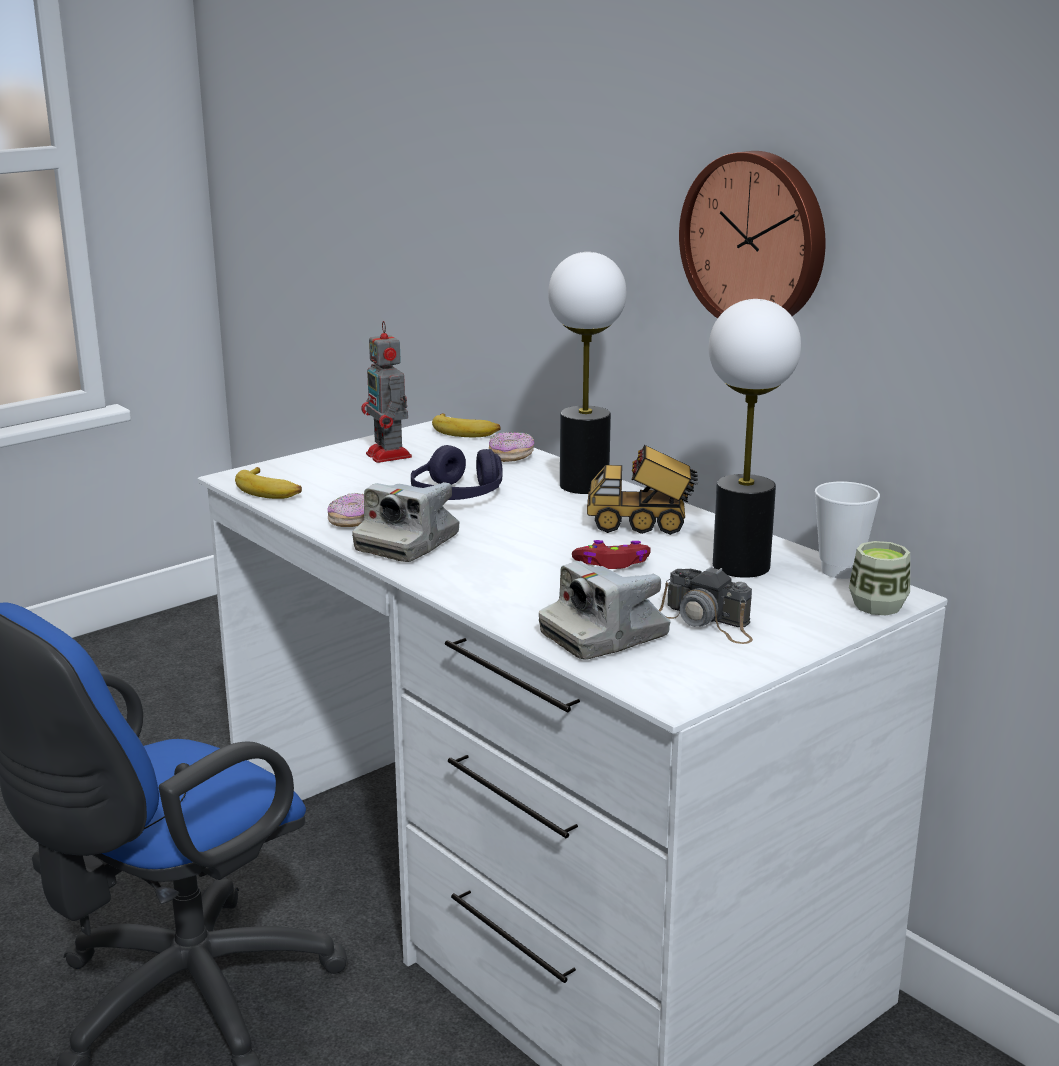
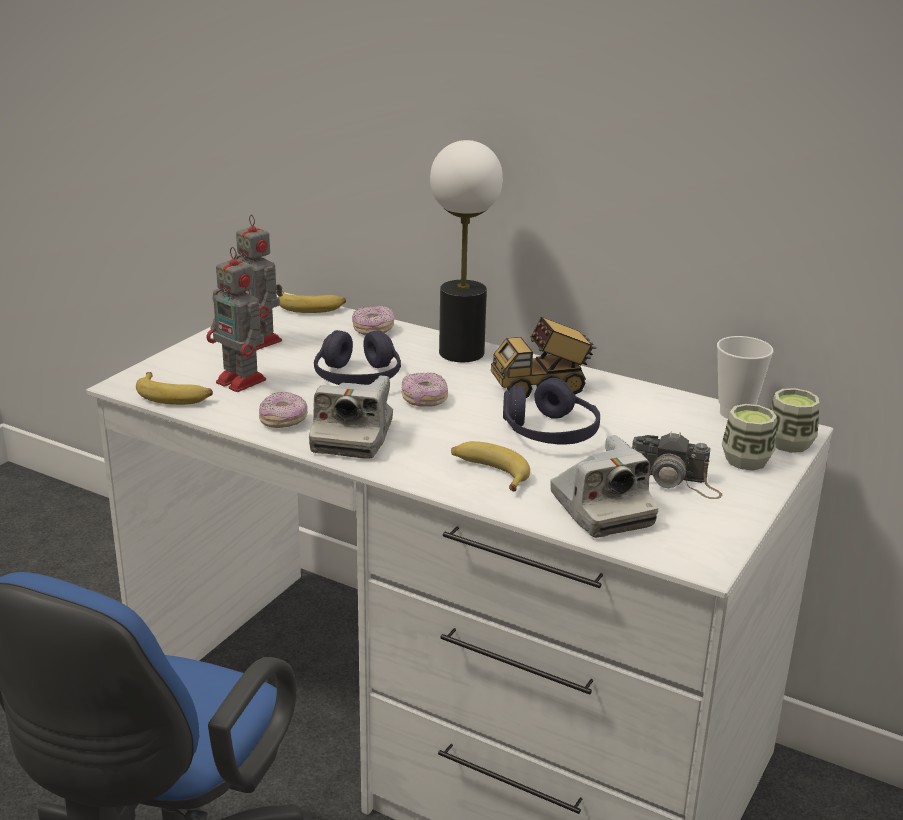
camera: 20 degrees left, 5 degrees up
camera [539,561,671,660] -> camera turned 60 degrees counterclockwise [550,435,658,538]
red game controller [572,540,650,569] -> purple headphones [503,378,600,444]
wall clock [679,151,826,318] -> none
table lamp [709,299,801,578] -> none
none -> toy robot [207,247,268,392]
none -> donut [401,372,448,407]
none -> banana [451,441,530,491]
none -> cup [722,404,777,471]

